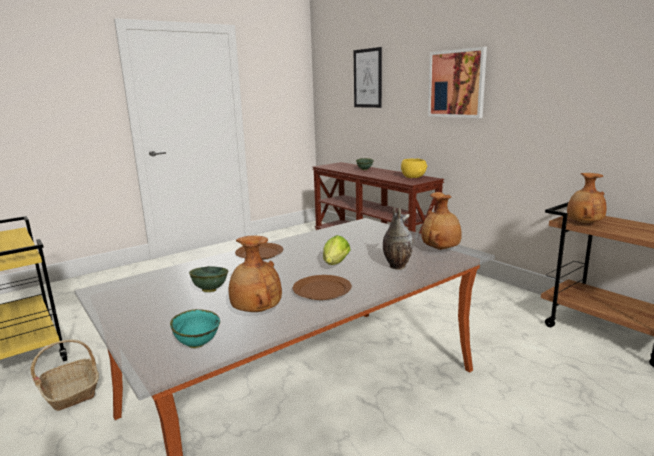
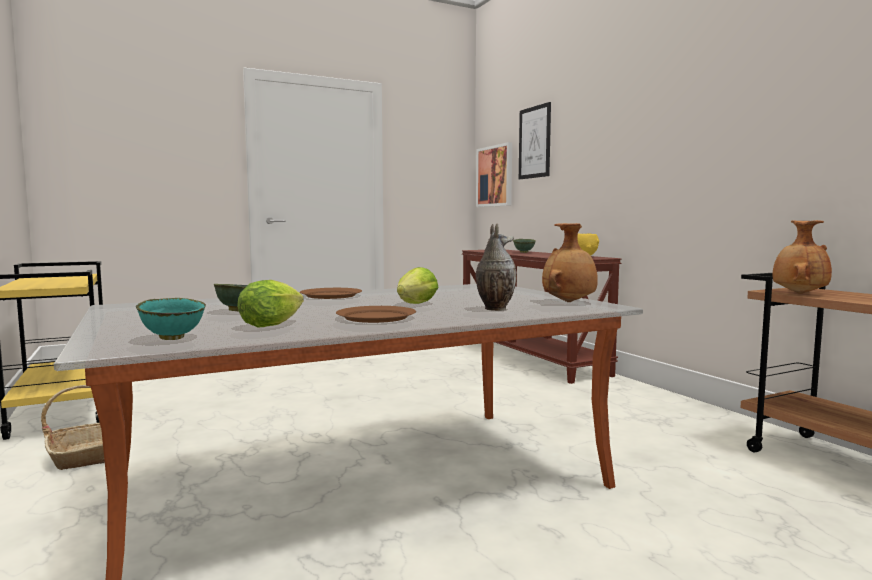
camera: 10 degrees right, 10 degrees down
brown vase [229,235,282,312] -> lettuce [237,280,304,327]
picture [428,47,487,118] -> picture moved to [476,142,512,207]

